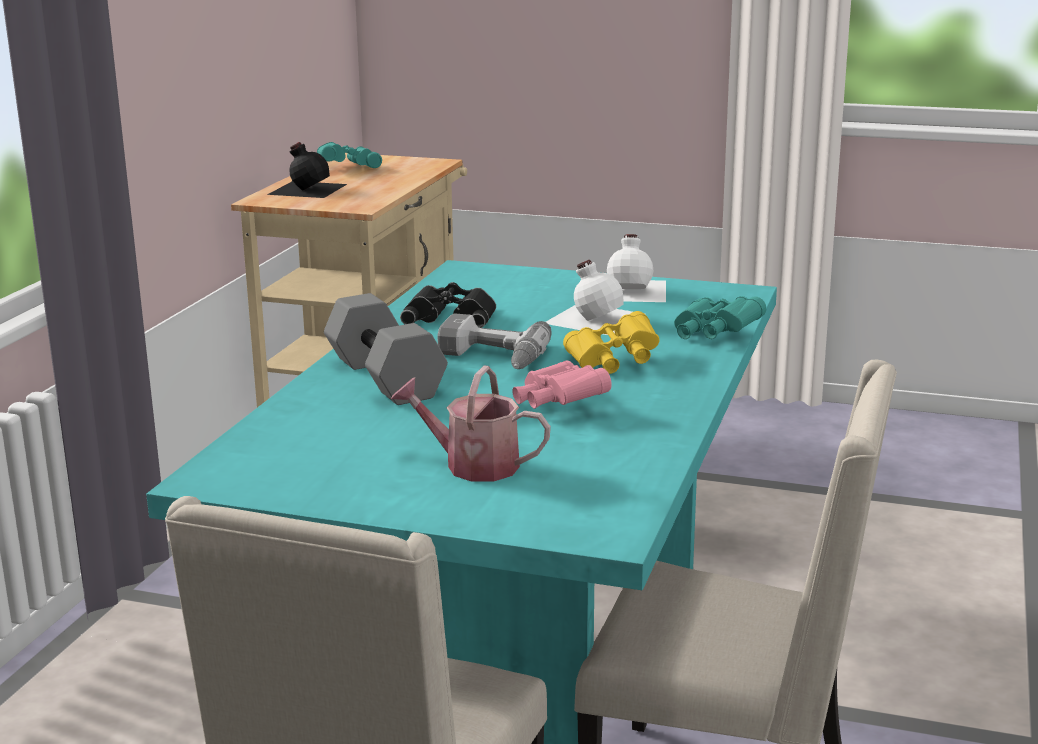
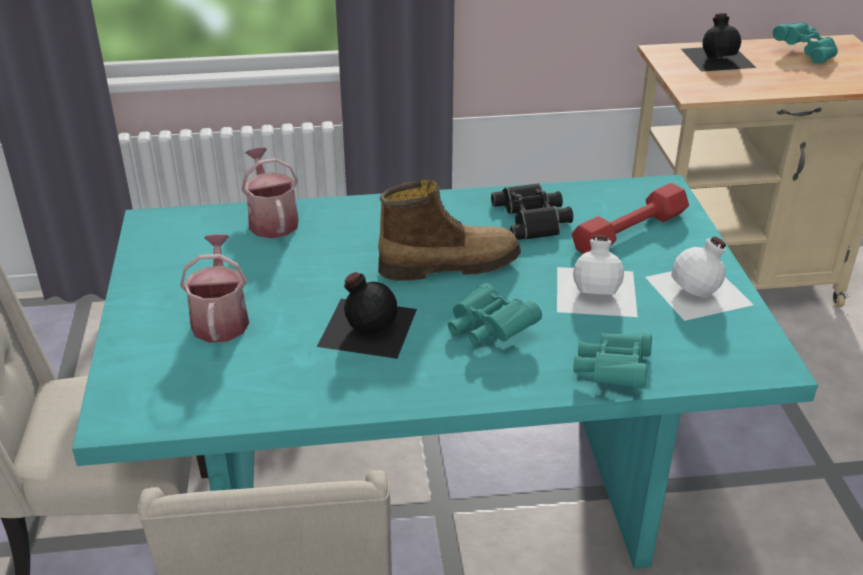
camera: 65 degrees right, 15 degrees up
grey dumbbell [324,293,448,405] -> none
power drill [437,313,552,369] -> boot [378,180,521,281]
pink binoculars [512,361,612,409] -> black bottle [317,272,417,359]
yellow binoculars [563,311,660,374] -> turquoise binoculars [448,283,542,347]
none -> watering can [241,147,299,238]
none -> red dumbbell [572,183,689,254]

